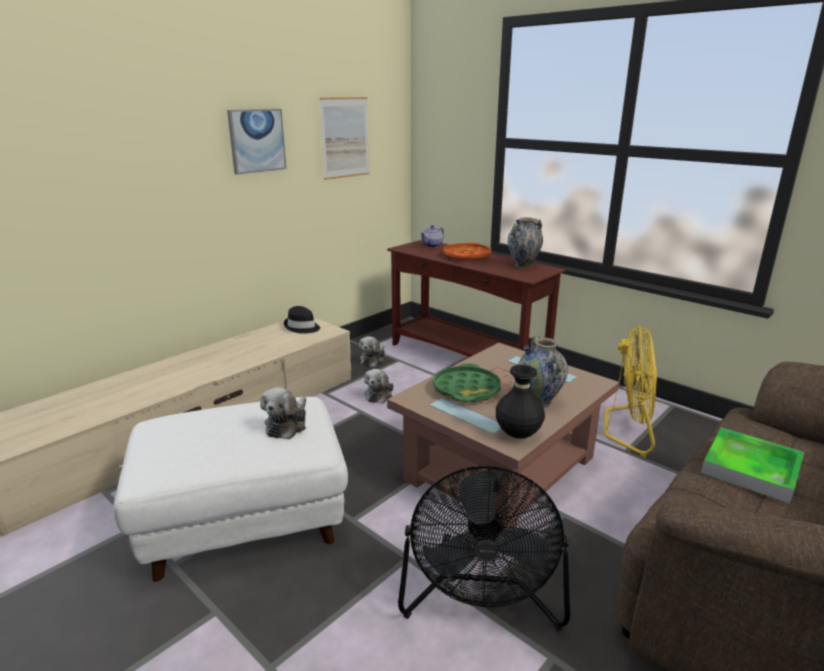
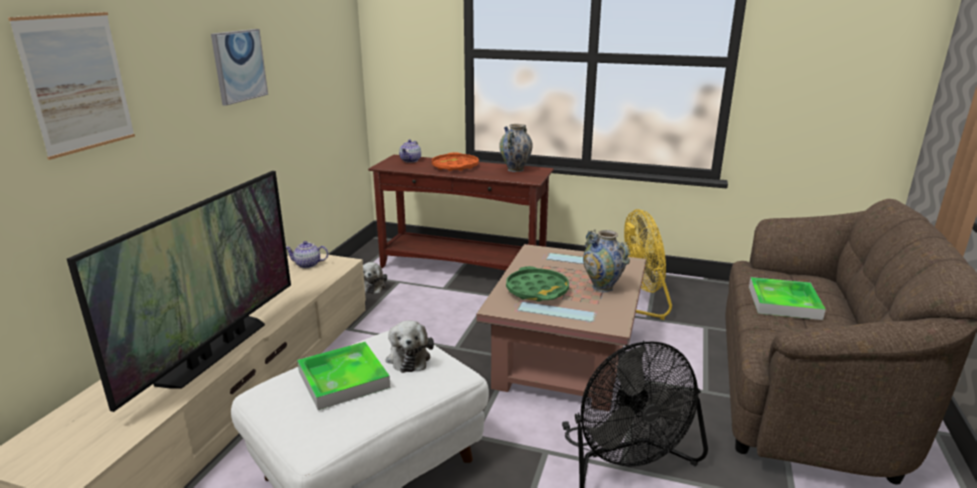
camera: 25 degrees left, 0 degrees up
black hat [284,306,320,334] -> teapot [286,241,328,268]
picture [320,97,369,180] -> picture moved to [8,12,135,160]
plush toy [364,369,394,403] -> none
black vase [496,365,545,439] -> none
none -> television [67,171,291,412]
none -> tray [297,342,390,410]

